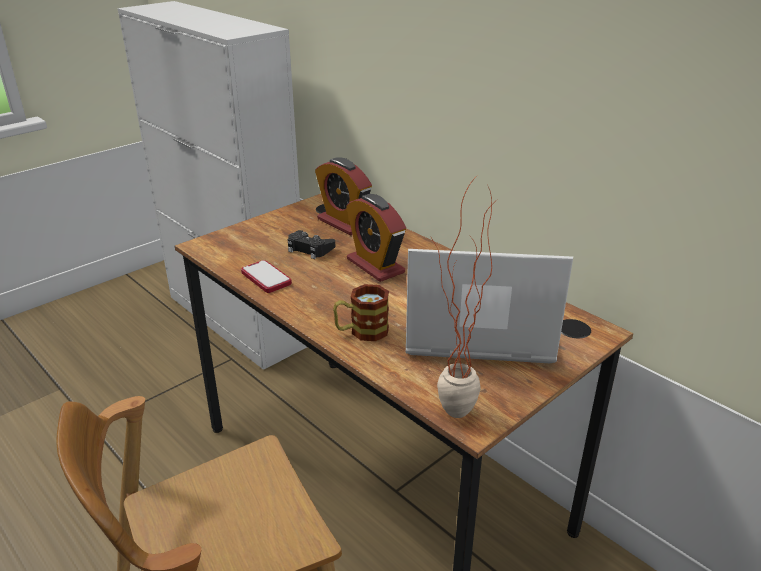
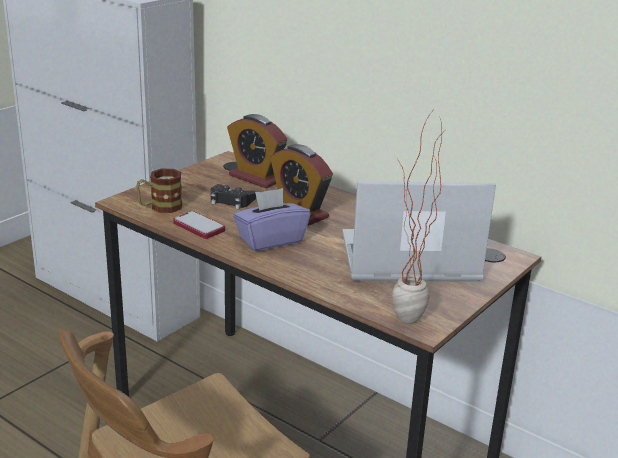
camera: 10 degrees left, 5 degrees down
mug [333,284,389,341] -> mug moved to [136,169,182,213]
none -> purple tissue box [233,188,311,251]

